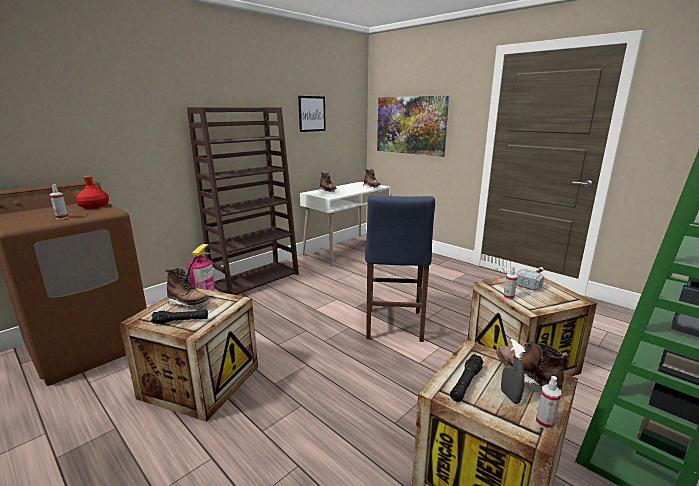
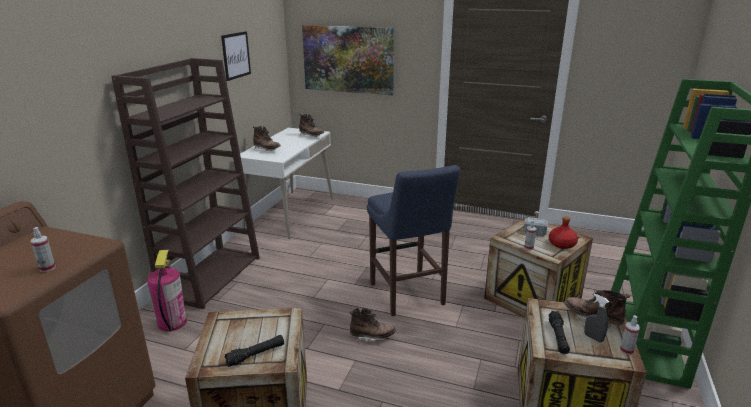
camera: 25 degrees left, 5 degrees up
red bottle [75,176,109,209] -> red bottle moved to [549,216,578,249]
brown boot [165,268,209,307] -> brown boot moved to [349,308,396,343]

